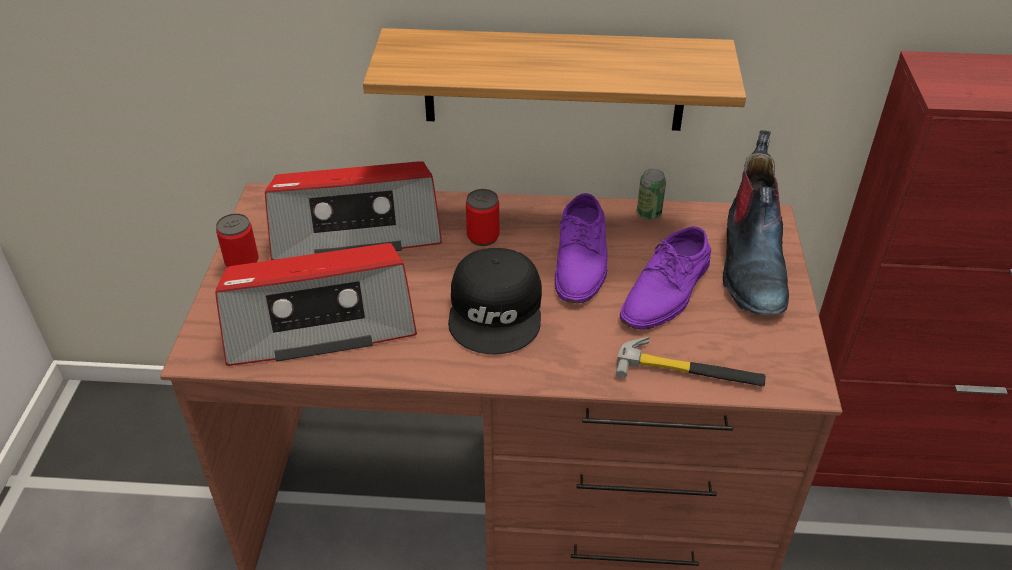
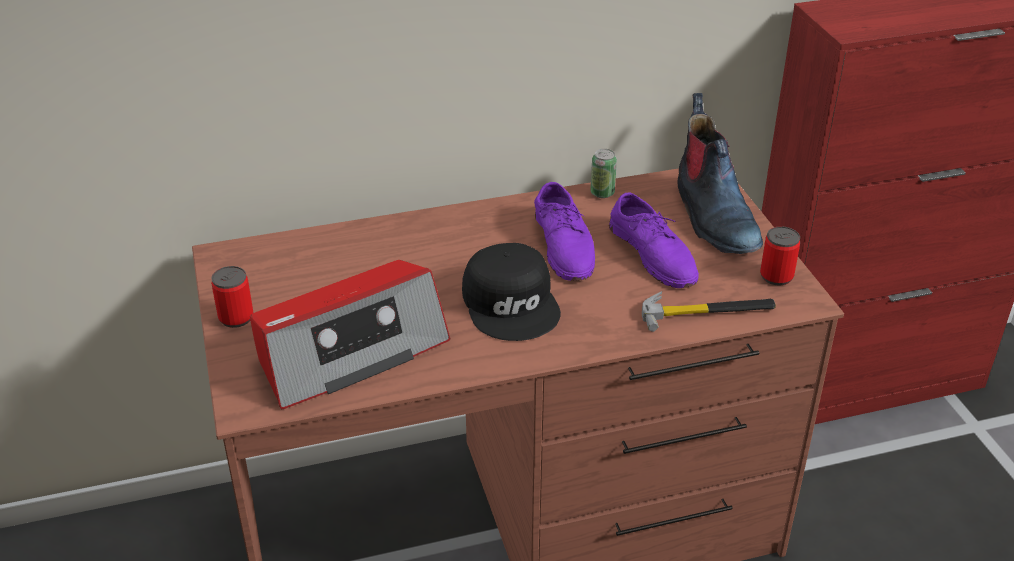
camera: 20 degrees left, 5 degrees down
radio [265,161,442,260] -> none
shelf [363,28,746,131] -> none
can [466,189,499,246] -> can moved to [760,226,800,285]
purple shoe [620,226,711,330] -> purple shoe turned 45 degrees counterclockwise [609,192,699,288]

